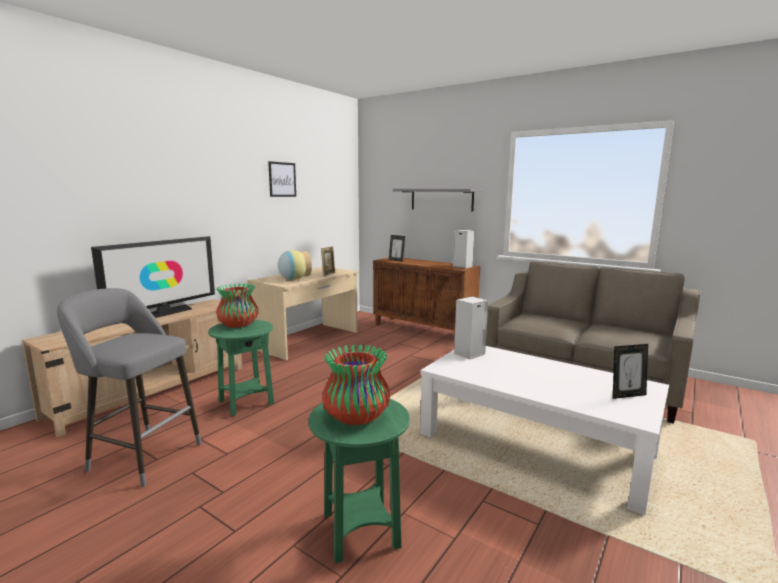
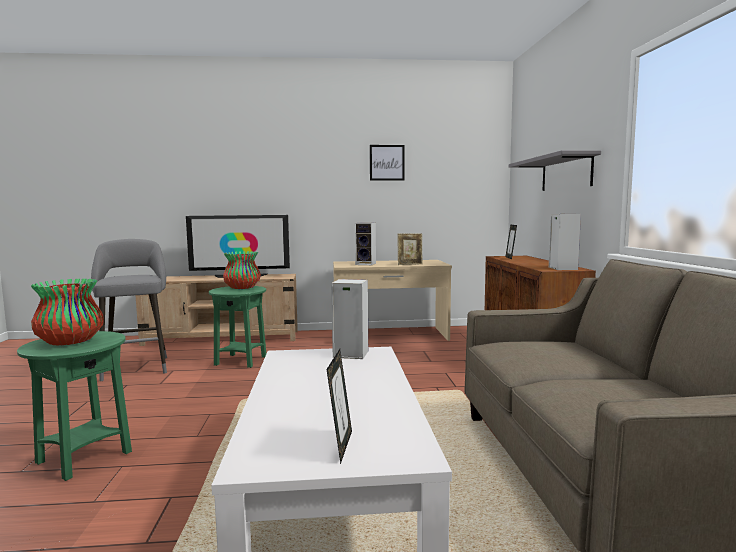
camera: 50 degrees right, 5 degrees down
vase [278,250,312,280] -> speaker [355,223,376,265]
picture frame [613,344,648,399] -> picture frame turned 120 degrees counterclockwise [326,349,352,464]

